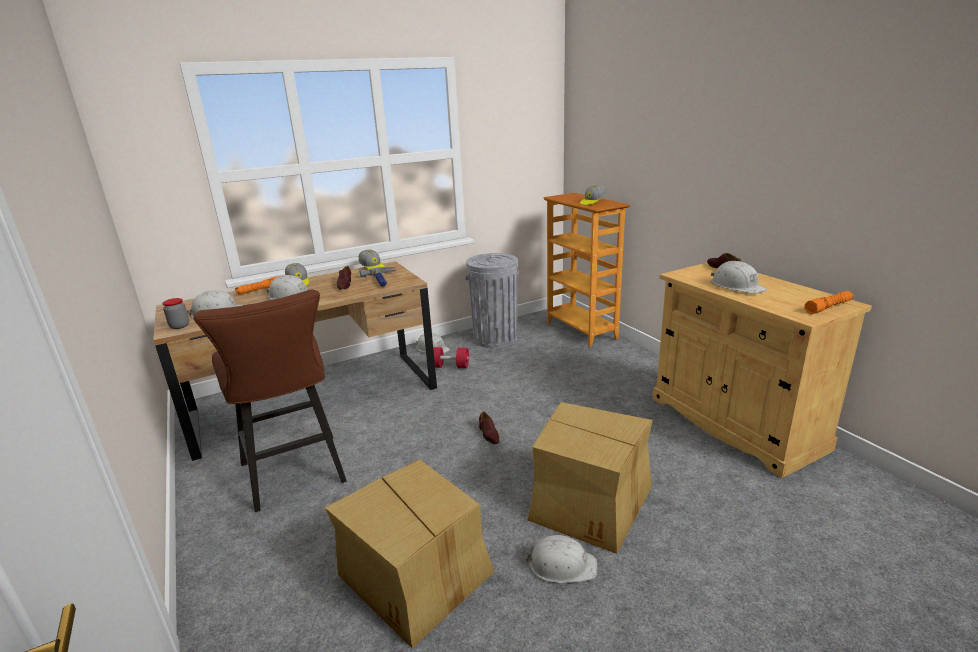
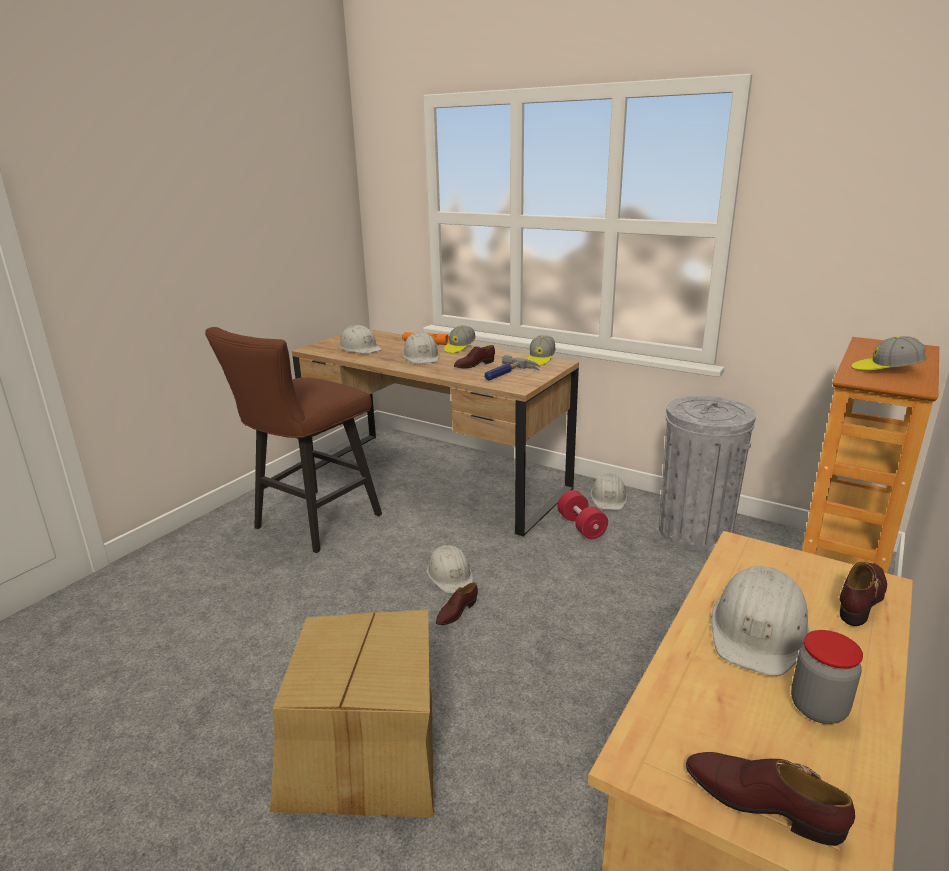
camera: 60 degrees right, 0 degrees up
jar [162,298,189,329] -> jar moved to [791,630,863,724]
cardboard box [325,459,494,648] -> none
white hard hat [525,535,598,583] -> white hard hat moved to [427,545,473,594]
orange flashlight [804,291,854,314] -> brown shoe [686,752,855,846]

